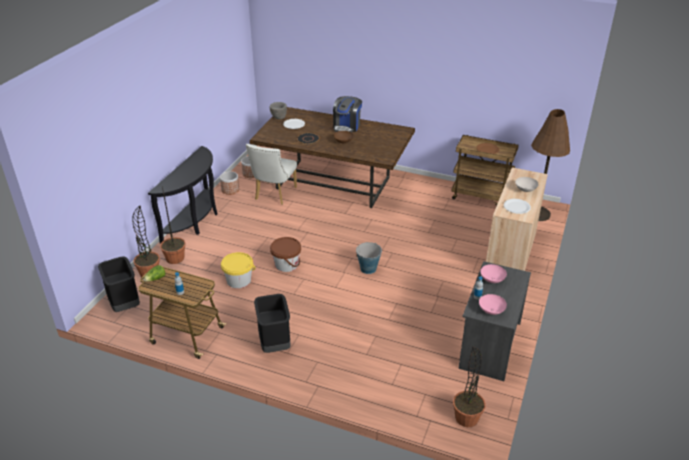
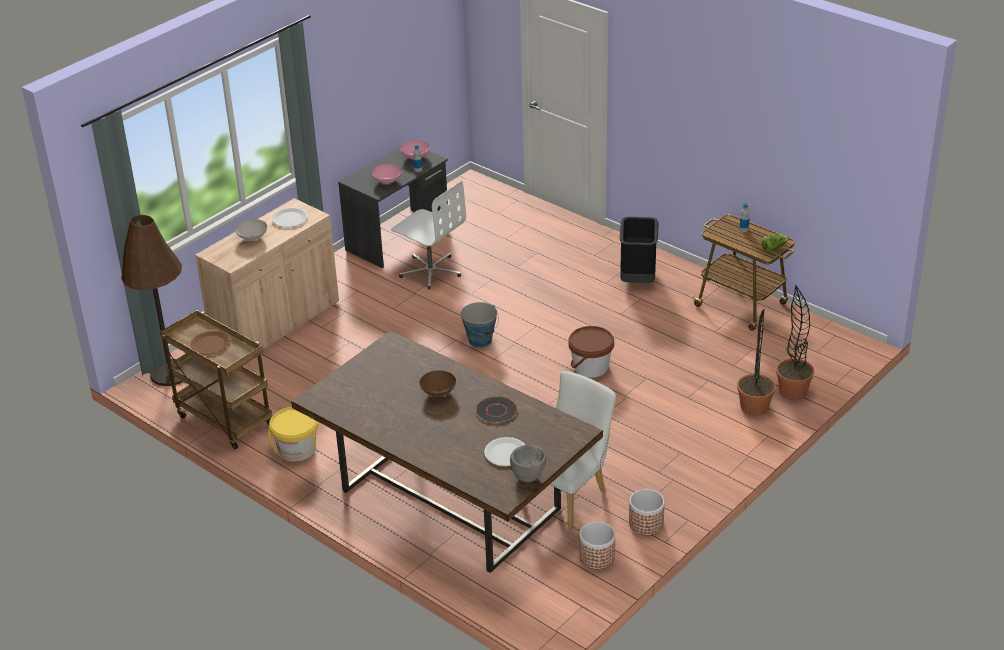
camera: 160 degrees left, 0 degrees up
black trash can [98,256,140,312] -> none
black console table [148,146,217,244] -> none
yellow bucket [221,252,256,288] -> yellow bucket moved to [269,407,318,462]
coffee machine [333,96,362,132] -> none
potted plant [453,346,486,427] -> none
none -> white office chair [391,181,466,290]

